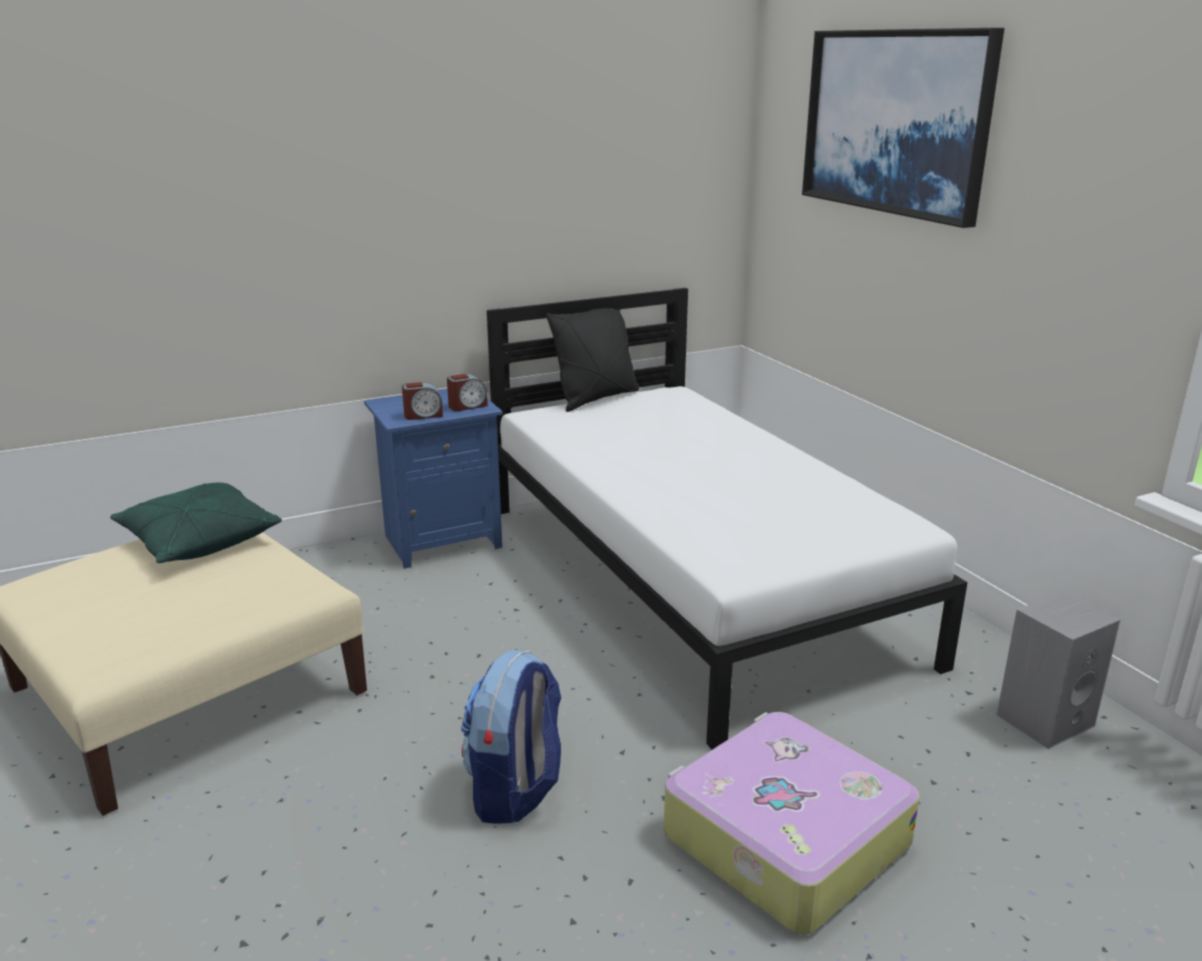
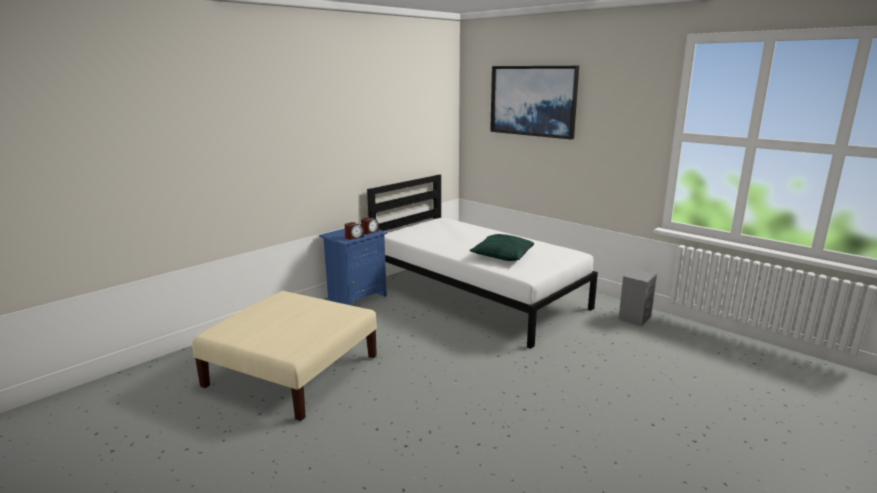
camera: 20 degrees left, 5 degrees down
green pillow [110,482,282,563] -> green pillow moved to [469,234,534,261]
backpack [461,650,561,824] -> none
black pillow [546,308,639,412] -> none
suitcase [664,712,919,935] -> none

